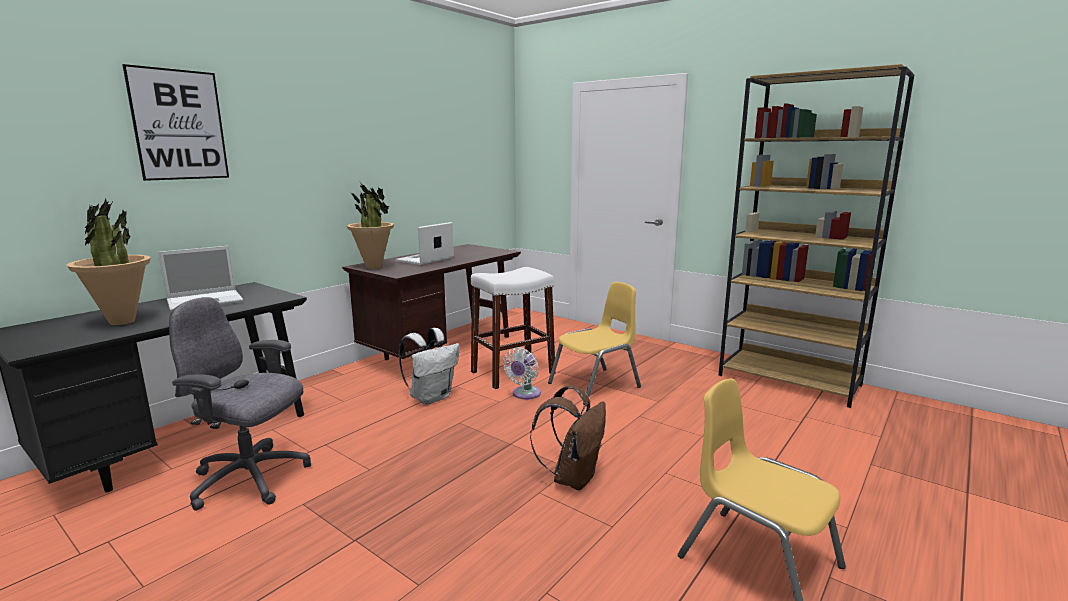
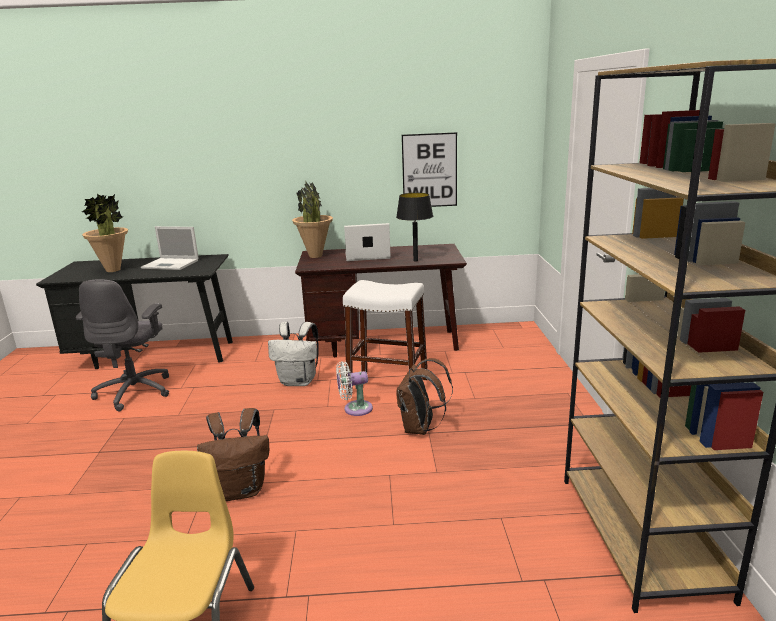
camera: 50 degrees right, 5 degrees up
picture [122,64,229,181] -> picture moved to [402,132,457,207]
grey office chair [169,297,311,511] -> grey office chair turned 150 degrees counterclockwise [76,279,169,411]
yellow chair [548,282,641,405] -> brown backpack [396,358,453,435]
none -> black table lamp [396,193,433,261]

